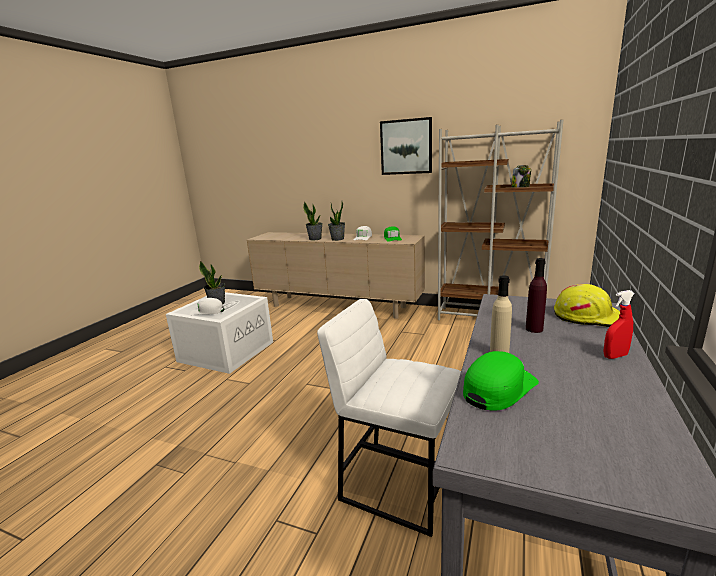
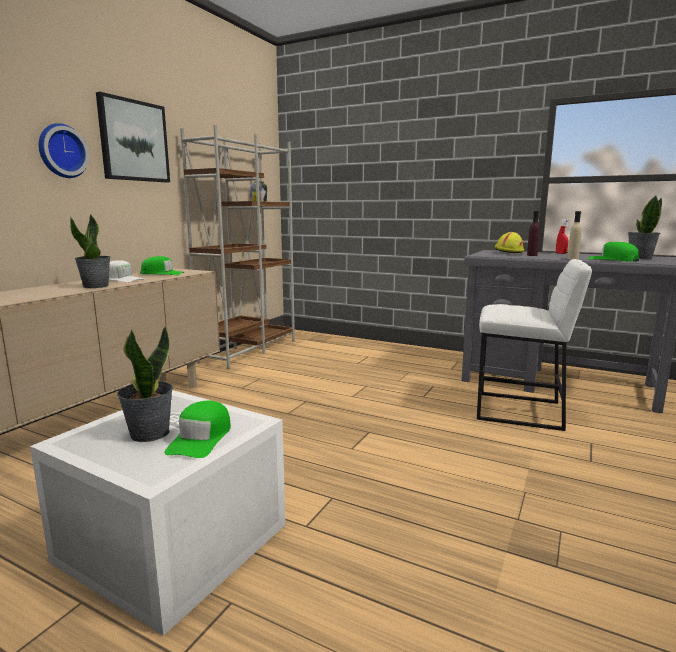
camera: 85 degrees left, 5 degrees down
white cap [189,298,225,315] -> green cap [164,400,231,458]
potted plant [303,201,323,240] -> potted plant moved to [628,195,662,259]
white chair [317,299,461,537] -> white chair turned 105 degrees counterclockwise [477,259,592,431]
none -> wall clock [38,123,89,178]

